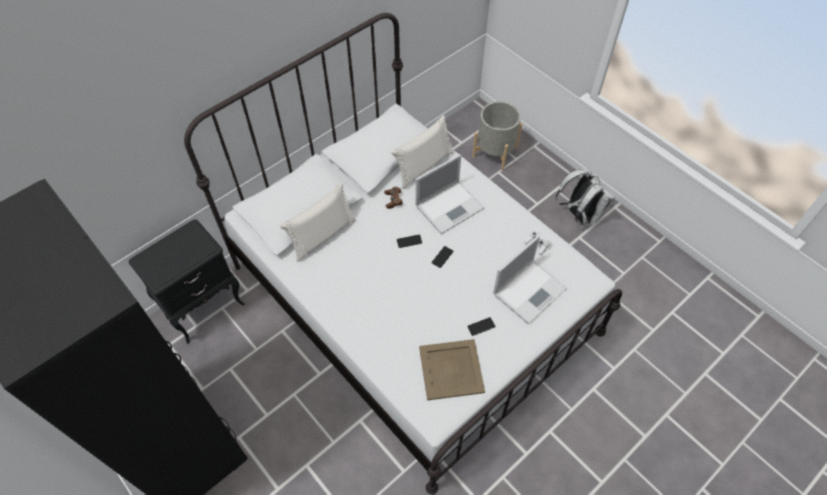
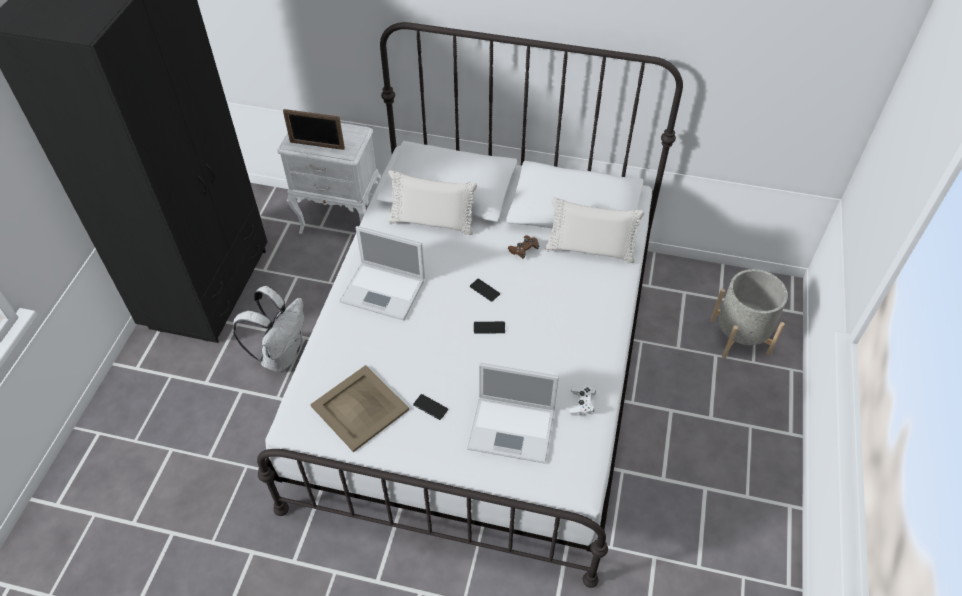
camera: 55 degrees right, 5 degrees down
black nightstand [129,219,245,344] -> white nightstand [278,123,381,234]
laptop [415,154,484,234] -> laptop moved to [339,226,425,321]
white backpack [556,165,615,227] -> white backpack moved to [233,286,304,372]
none -> picture frame [283,109,345,150]

